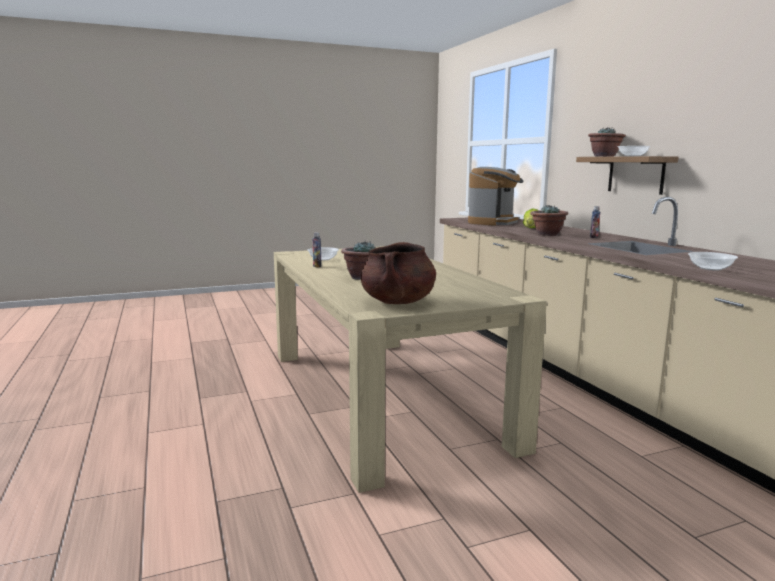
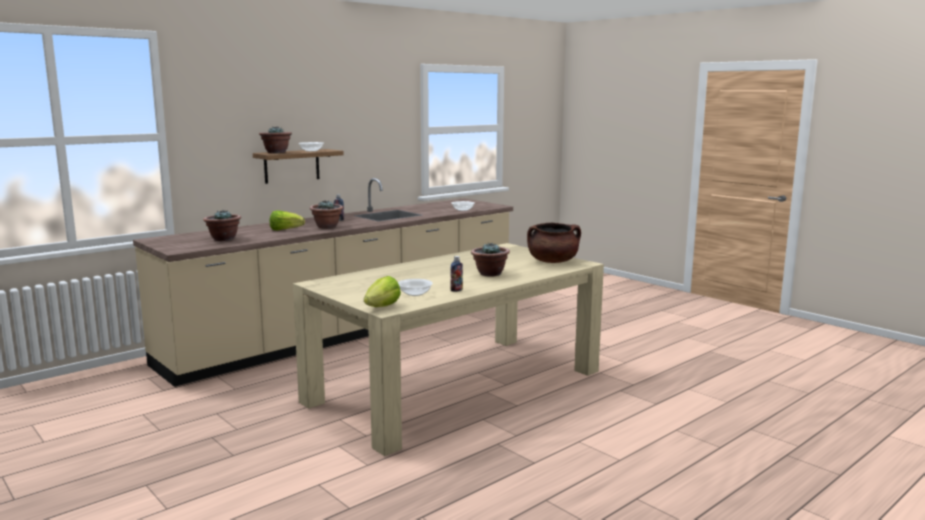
camera: 110 degrees left, 0 degrees up
coffee machine [468,167,523,225] -> potted plant [203,209,241,241]
none -> lettuce [364,276,401,307]

